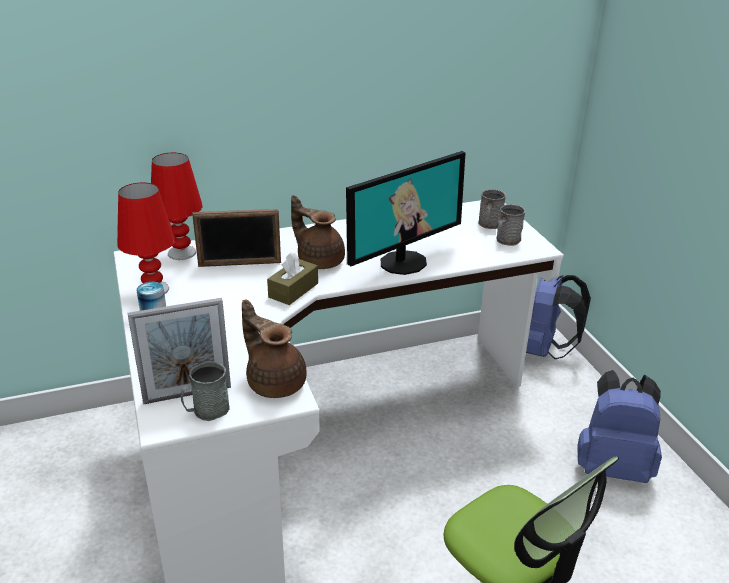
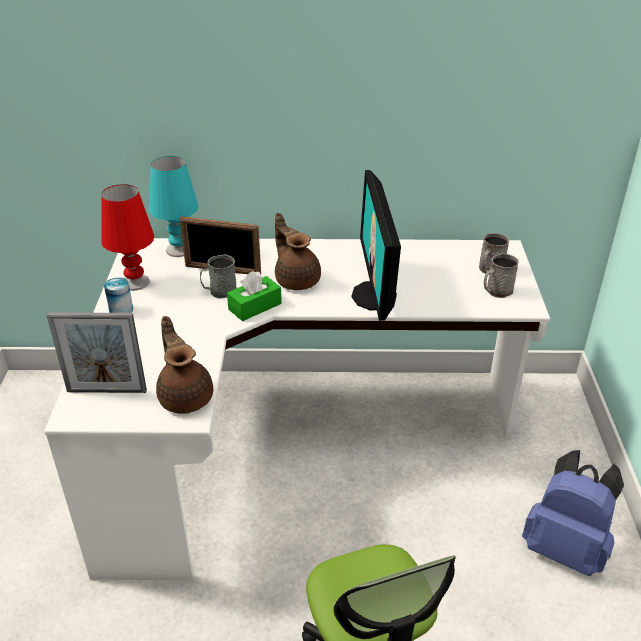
camera: 20 degrees right, 5 degrees up
red table lamp [151,153,203,260] -> turquoise table lamp [149,156,198,257]
grey mug [181,361,229,421] -> grey mug moved to [200,254,237,299]
brown tissue box [267,252,318,305] -> green tissue box [227,271,282,321]
monitor [346,151,466,275] -> monitor turned 105 degrees clockwise [352,170,401,321]
blue backpack [526,275,591,359] -> none

